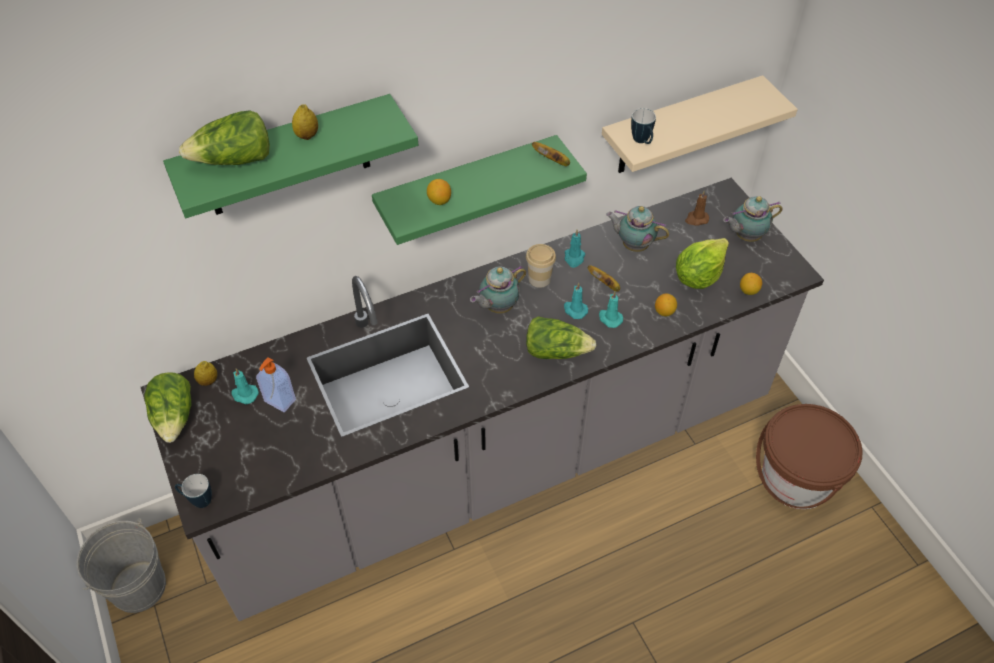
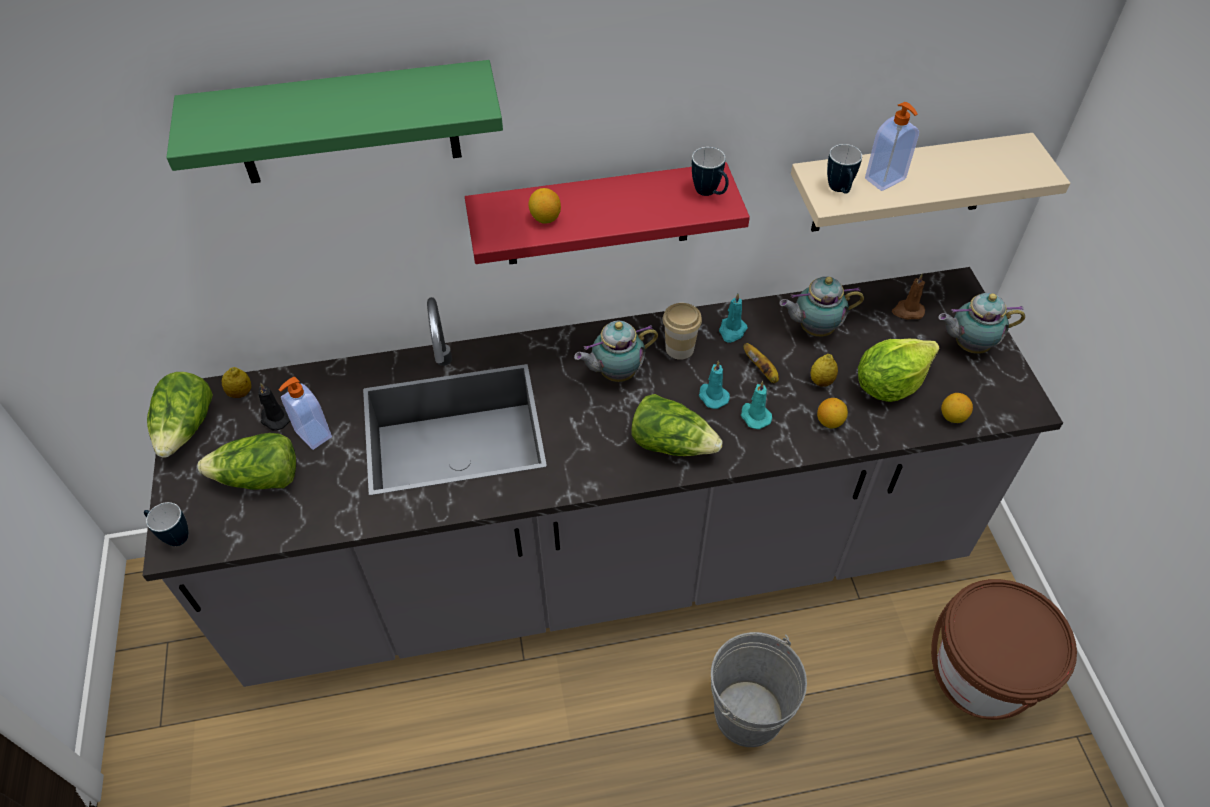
camera: 15 degrees right, 0 degrees up
grey bucket [77,518,166,613] -> grey bucket moved to [711,632,807,747]
lettuce [179,110,270,165] -> lettuce moved to [198,433,296,490]
turquoise candle [231,368,259,404] -> black candle [258,383,290,430]
lemon [292,104,318,140] -> lemon moved to [811,354,838,387]
green shelf [372,135,587,245] -> red shelf [465,162,750,264]
banana [532,142,570,166] -> mug [692,147,729,196]
teapot [606,206,669,252] -> teapot turned 45 degrees counterclockwise [779,276,864,337]
none -> soap dispenser [865,102,919,191]

